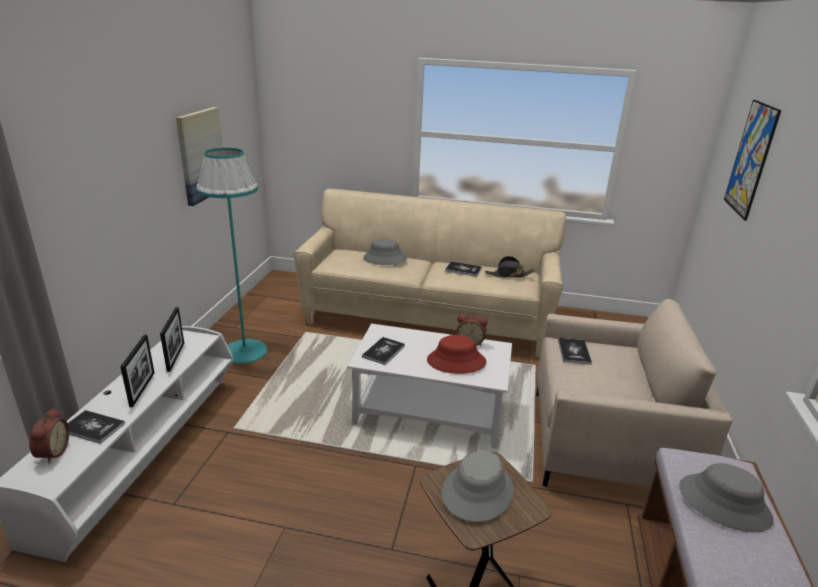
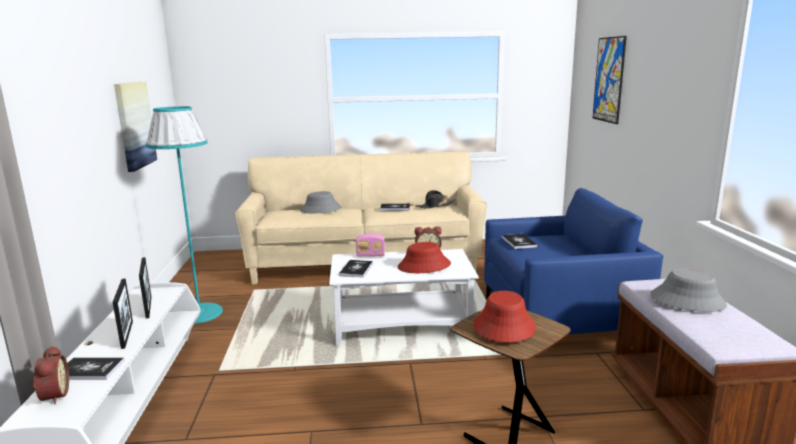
camera: 15 degrees left, 10 degrees down
grey hat [442,450,514,522] -> red hat [474,291,536,343]
beige armchair [536,299,733,487] -> blue armchair [484,188,663,335]
none -> radio [356,234,385,257]

